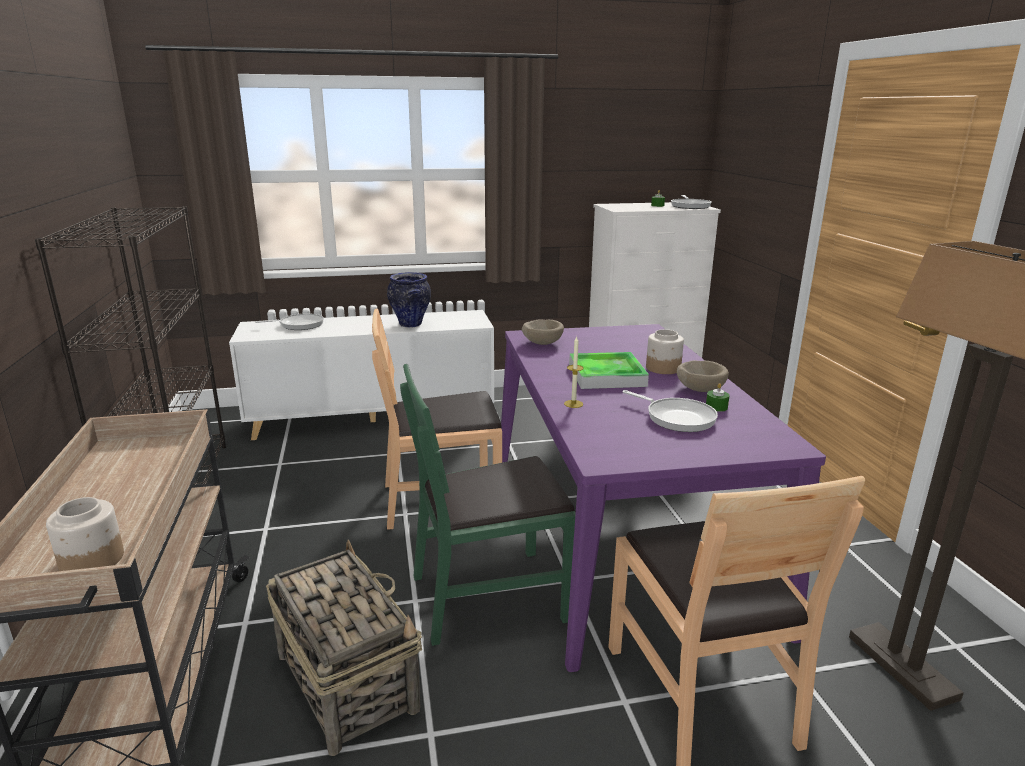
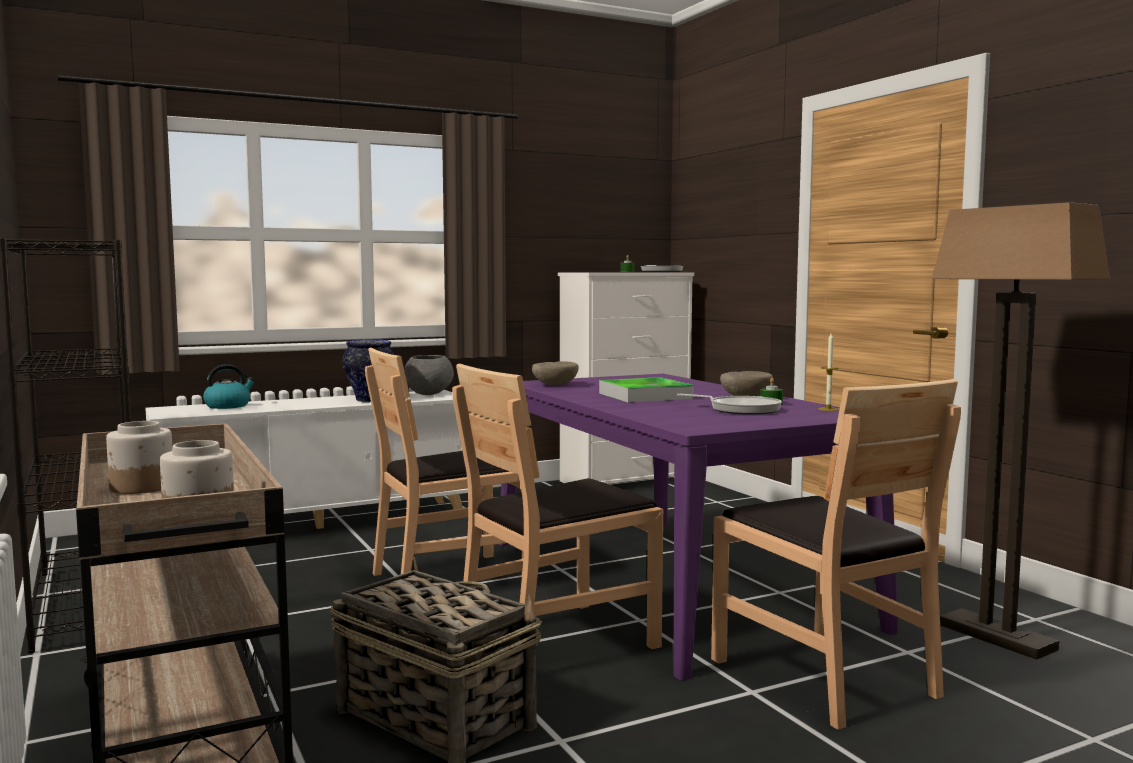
camera: 15 degrees left, 15 degrees down
frying pan [255,313,324,330] -> kettle [203,364,256,409]
green chair [400,364,576,646] -> brown chair [452,363,663,649]
candle [564,336,584,408] -> candle moved to [818,333,839,411]
jar [646,329,684,374] -> jar moved to [106,421,172,494]
none -> grey bowl [404,355,454,395]

